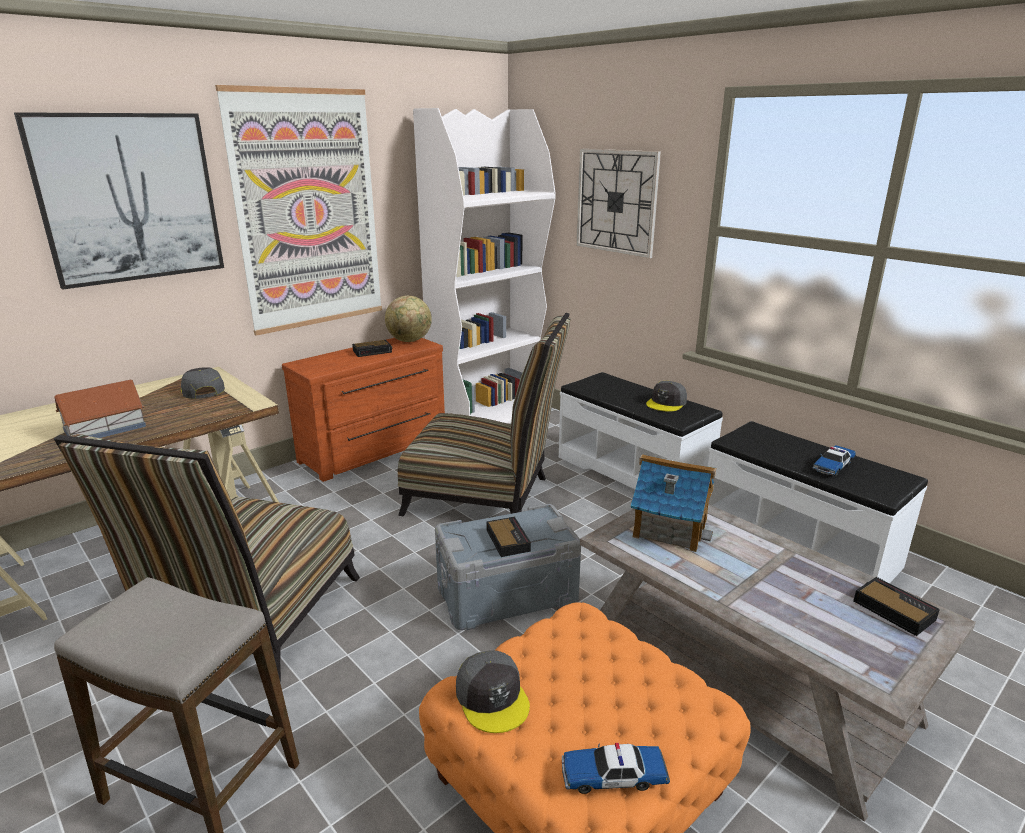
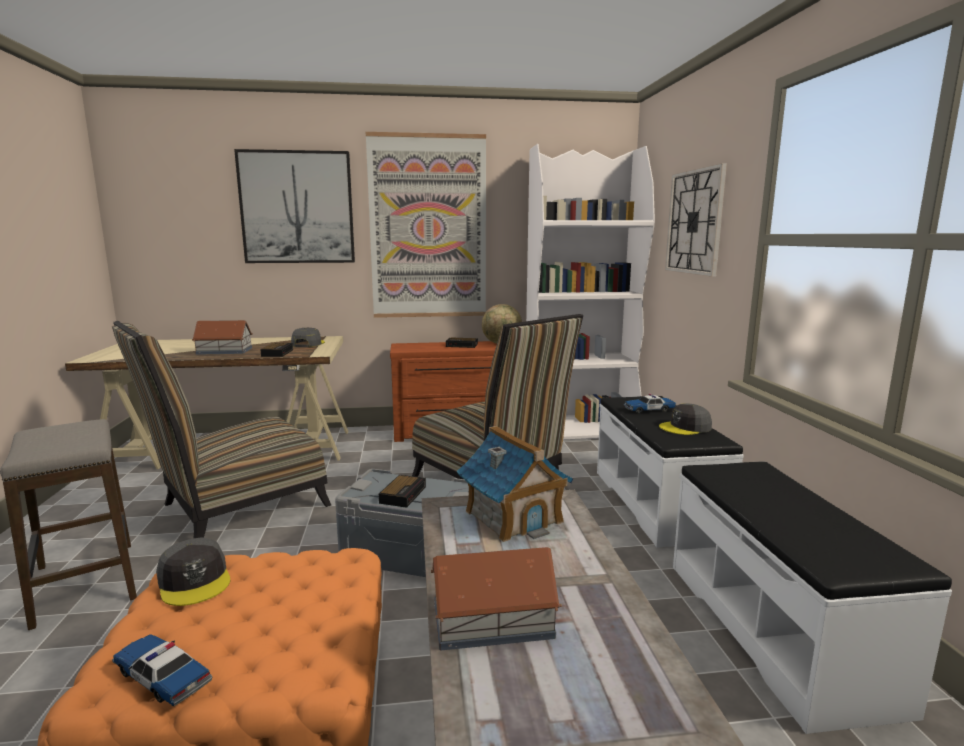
camera: 35 degrees right, 10 degrees down
grey cap [456,651,530,733] -> grey cap turned 45 degrees counterclockwise [156,537,230,606]
toy car [812,445,856,476] -> toy car moved to [624,394,677,413]
alarm clock [853,577,940,636] -> alarm clock moved to [260,343,293,357]
none -> toy house [431,547,562,651]

